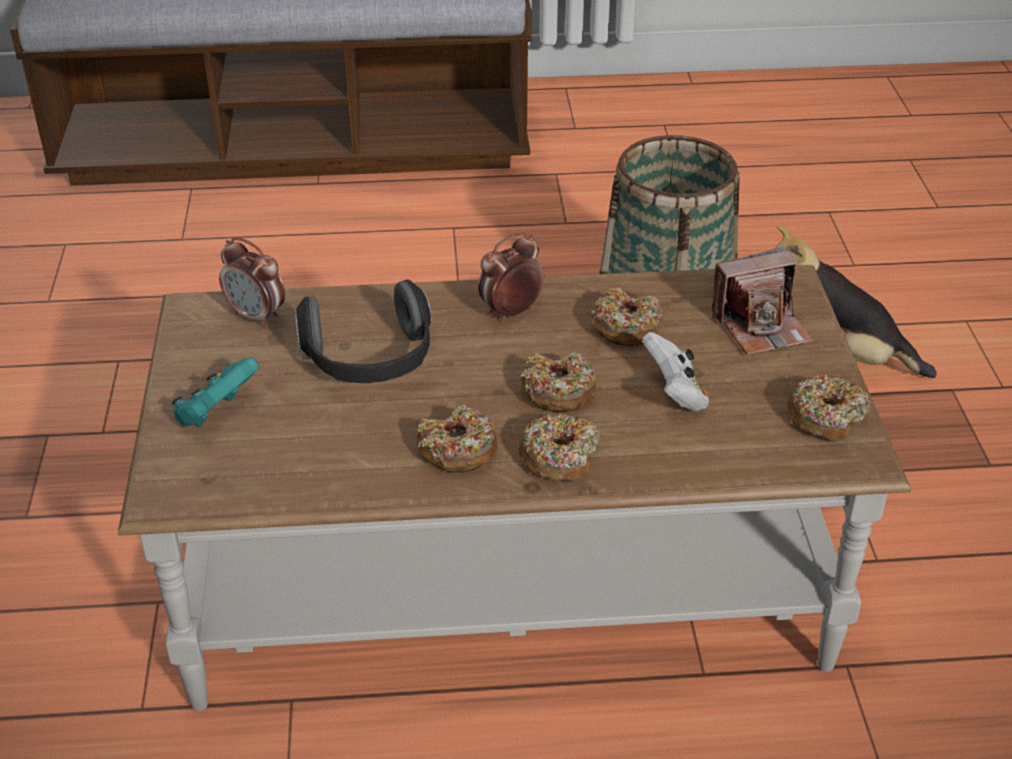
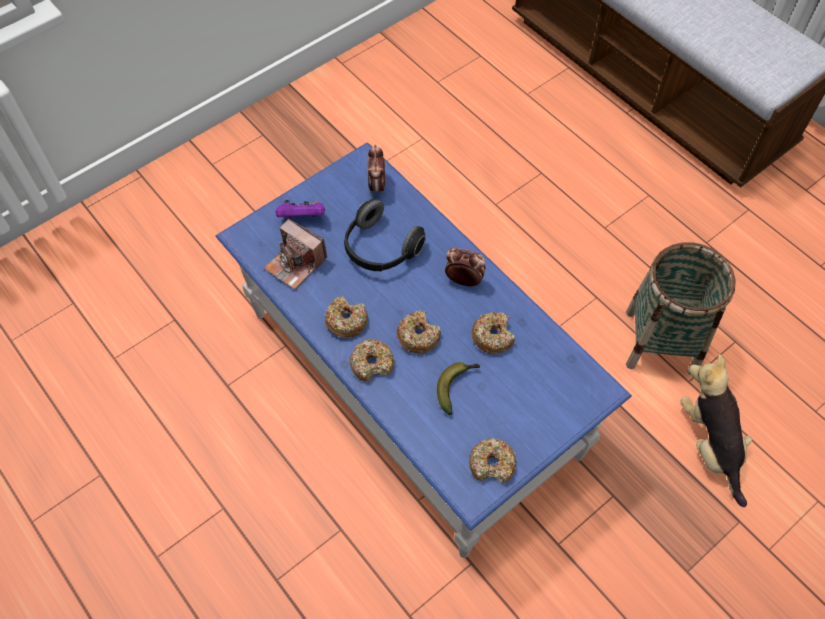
camera: 55 degrees right, 20 degrees up
brown coffee table [118,265,911,711] -> blue coffee table [215,142,632,558]
turquoise game controller [172,357,259,426] -> purple game controller [276,200,325,218]
white game controller [642,332,709,411] -> banana [437,362,480,415]
camera [712,247,813,355] -> camera moved to [264,219,328,290]

